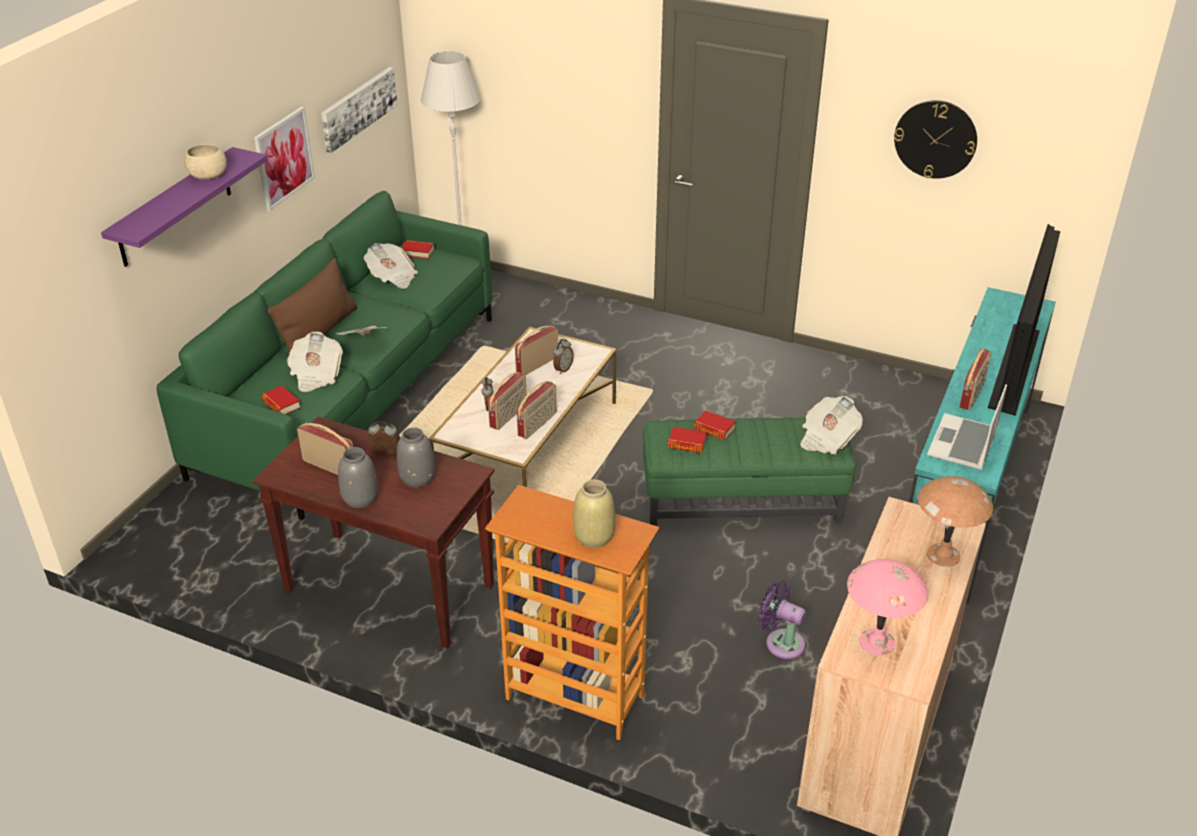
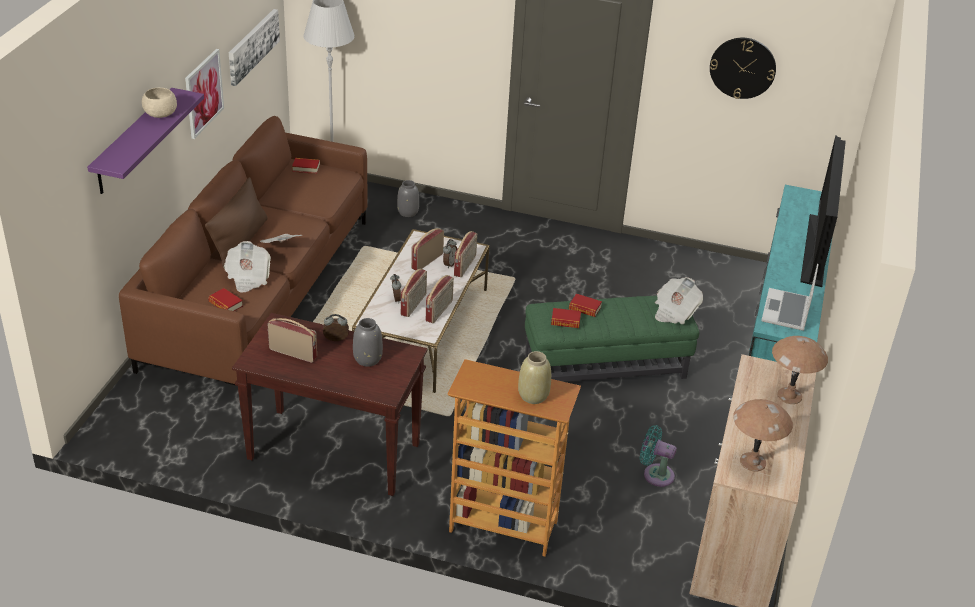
camera: 10 degrees left, 0 degrees up
green sofa [156,191,492,520] -> brown sofa [119,116,368,386]
grey vase [338,447,378,508] -> grey vase moved to [397,180,419,217]
newspaper [364,243,418,289] -> none
purple fan [758,581,806,659] -> turquoise fan [640,425,677,487]
pink table lamp [847,559,928,656] -> brown table lamp [733,399,793,472]
radio [959,348,991,410] -> radio moved to [454,231,477,277]

